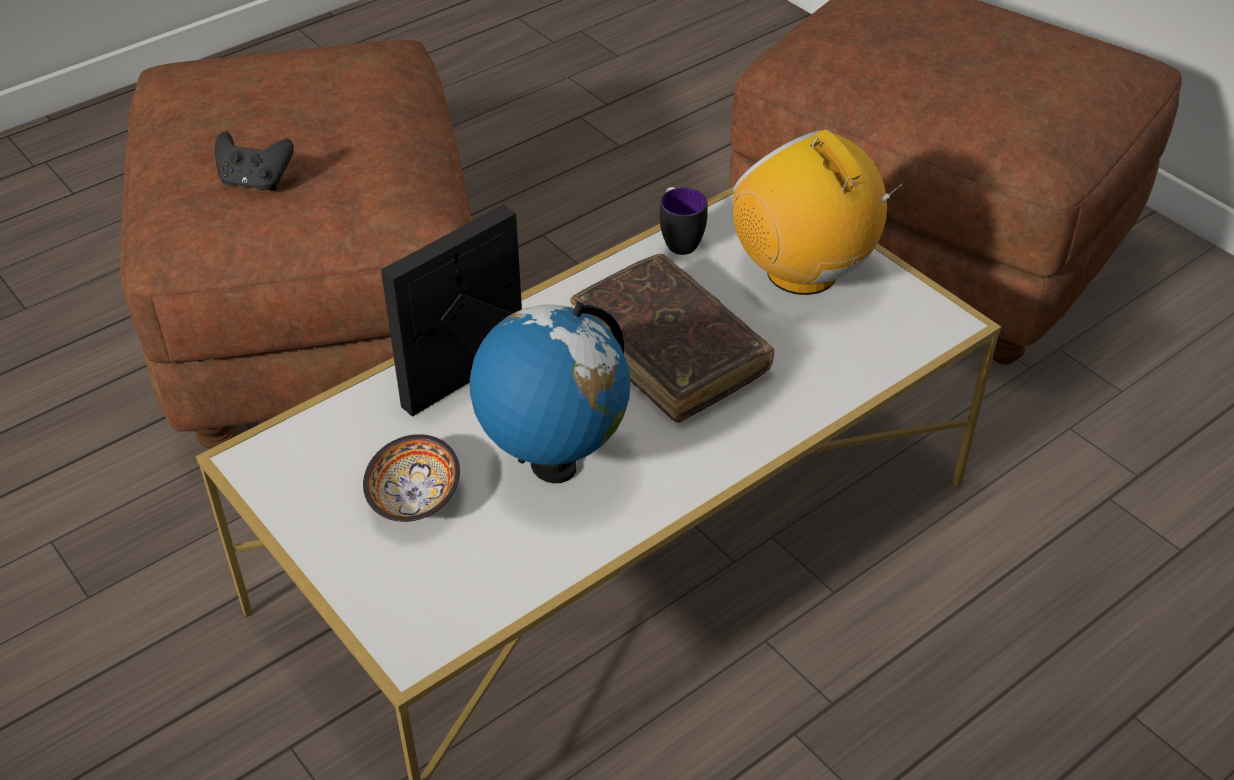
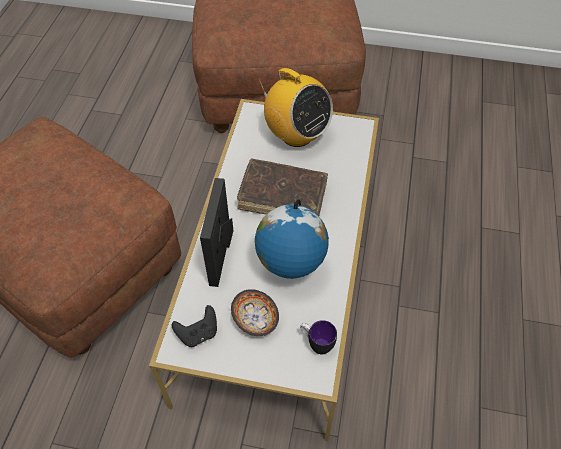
camera: 40 degrees left, 10 degrees up
black game controller [215,131,294,191] -> black game controller moved to [172,305,217,347]
mug [660,187,708,255] -> mug moved to [300,320,337,354]
radio [733,129,905,295] -> radio turned 150 degrees counterclockwise [259,68,333,147]

